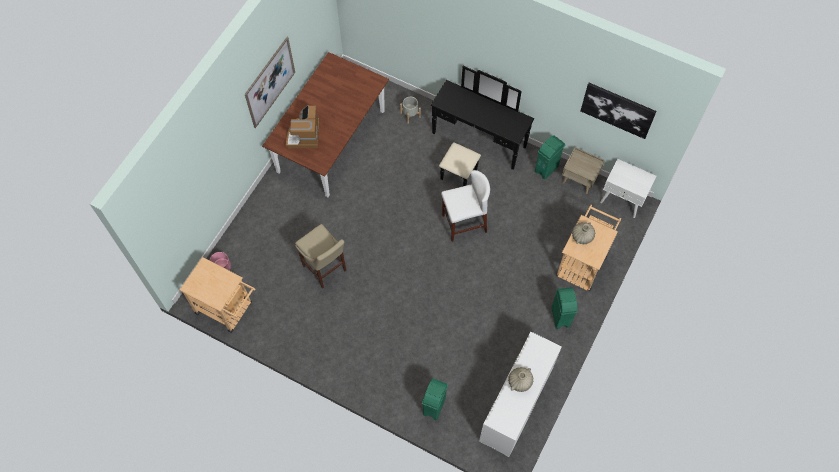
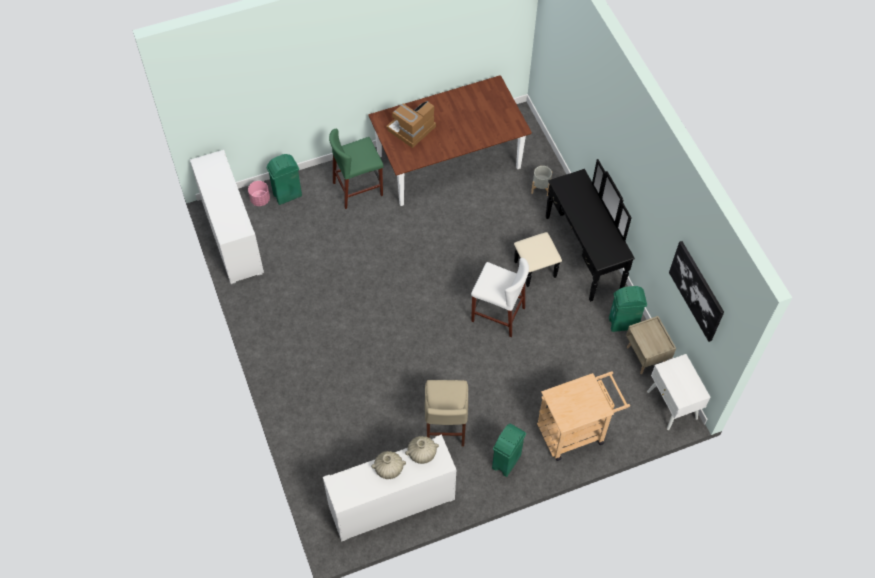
camera: 40 degrees right, 5 degrees down
beige cart [180,257,256,333] -> white cabinet [190,150,264,284]
picture [245,37,295,128] -> none
beige stool [295,224,346,289] -> beige stool moved to [425,380,468,446]
green trash can [422,378,448,421] -> green trash can moved to [266,154,302,205]
beige vase [572,222,595,244] -> beige vase moved to [405,436,439,464]
none -> green stool [329,129,384,209]

